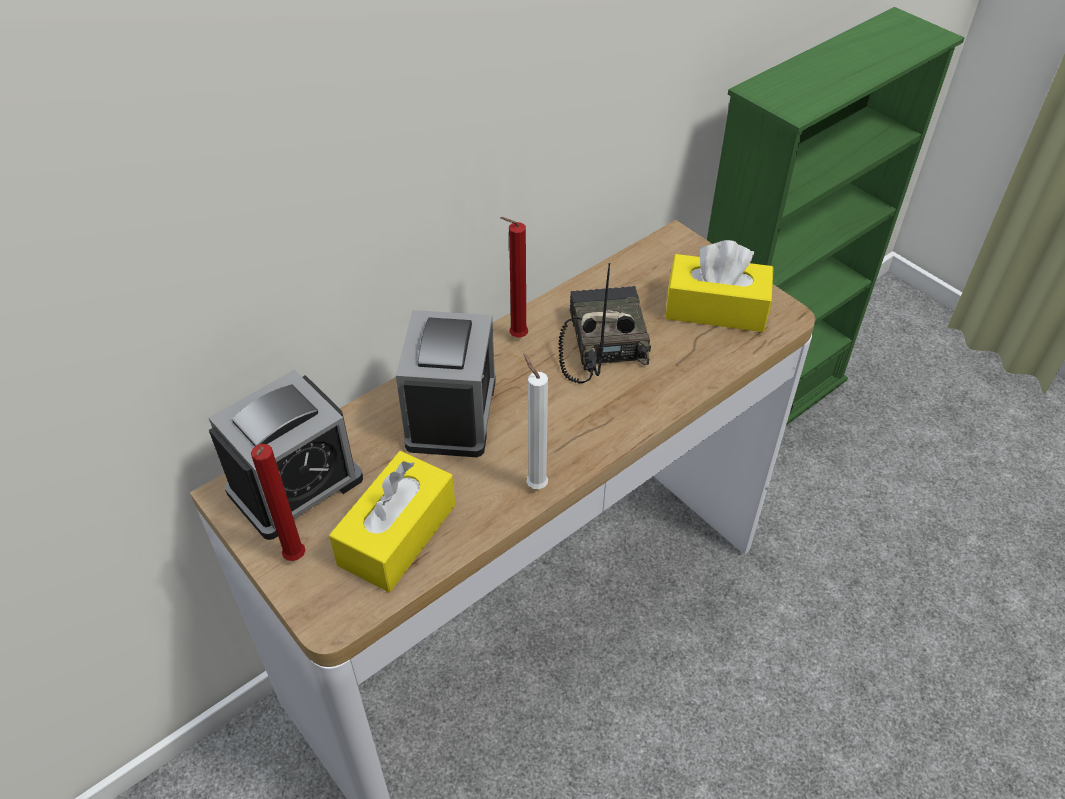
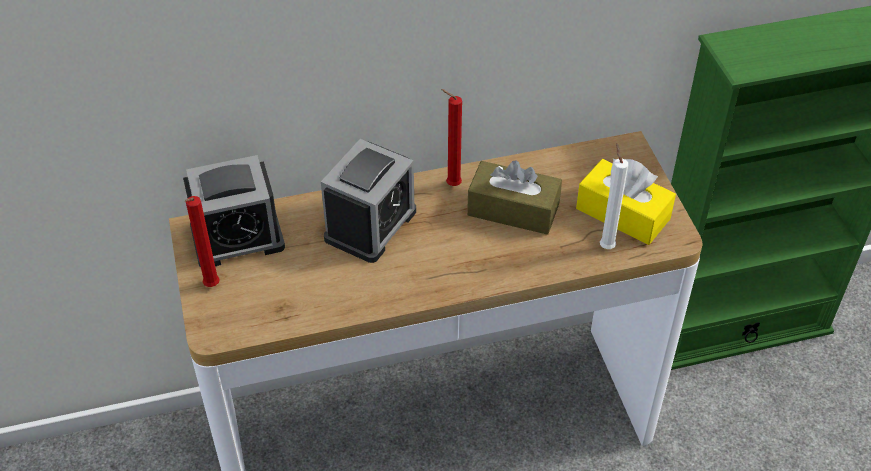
camera: 25 degrees right, 0 degrees up
yellow tissue box [329,451,455,592] -> none
white candle [523,354,548,489] -> white candle moved to [600,143,628,249]
radio [558,263,651,383] -> brown tissue box [467,161,562,235]

